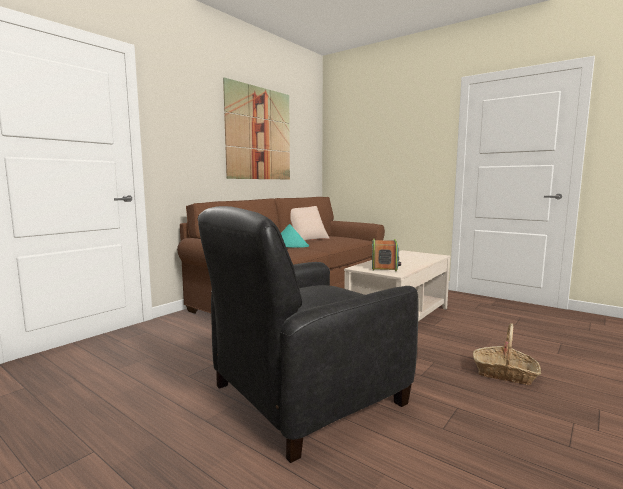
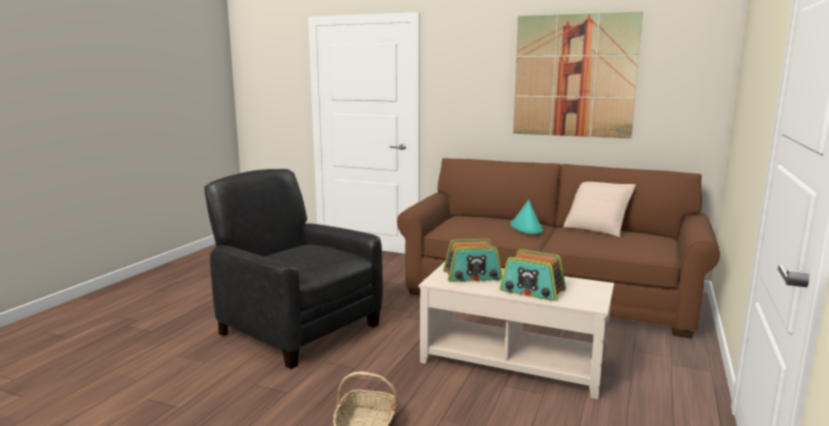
camera: 75 degrees right, 5 degrees up
none -> radio [500,249,566,301]

